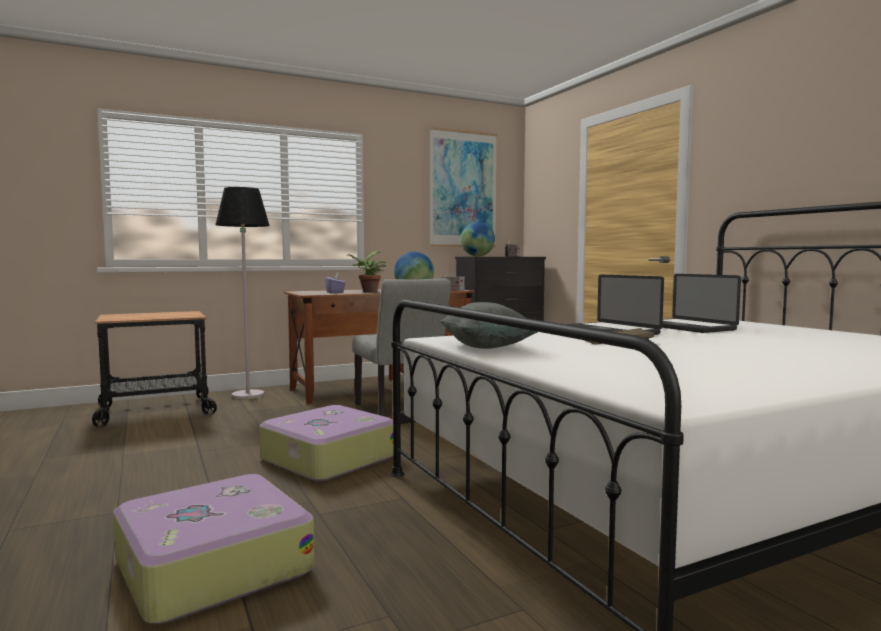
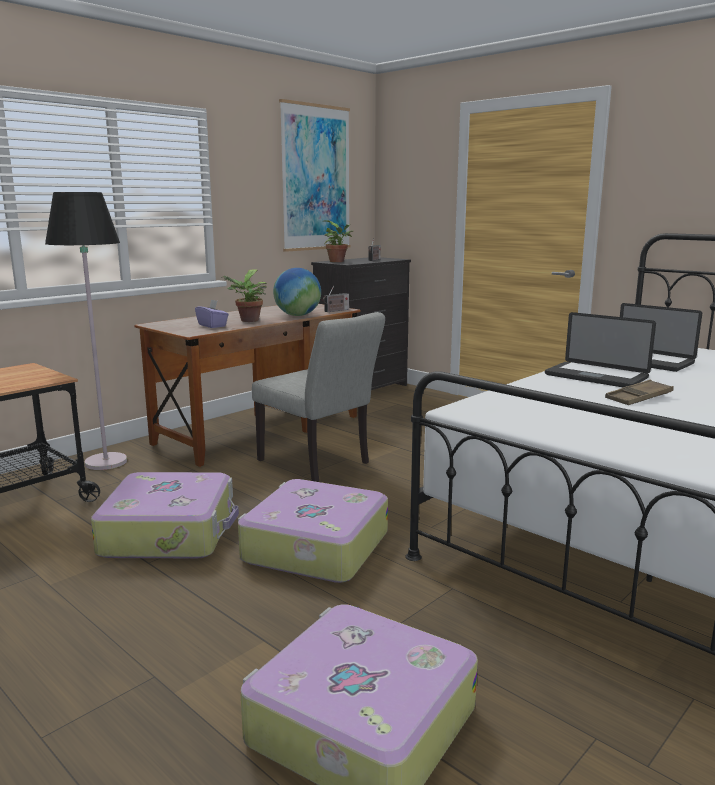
camera: 20 degrees left, 10 degrees up
grey pillow [440,302,537,349] -> none
globe [461,222,495,257] -> potted plant [324,220,353,262]
none -> suitcase [91,472,239,558]

